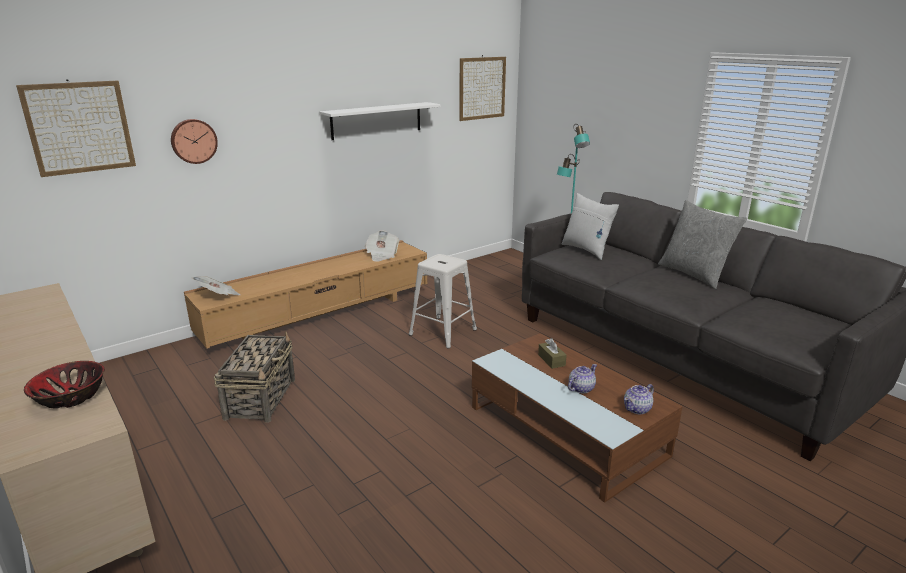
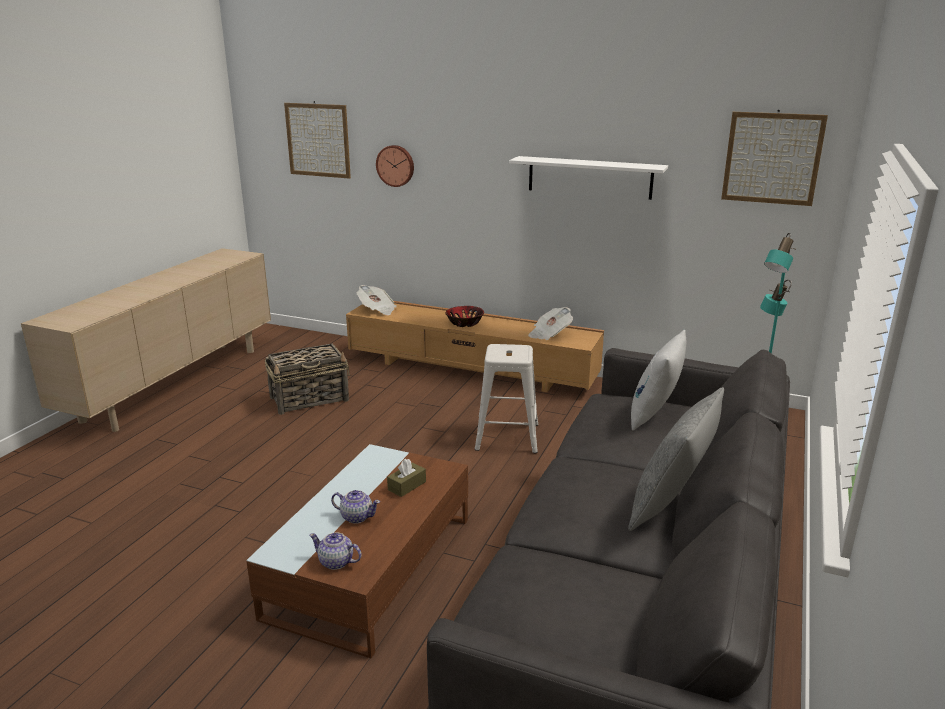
camera: 60 degrees right, 0 degrees up
bowl [24,361,105,409] -> bowl moved to [445,306,484,327]

